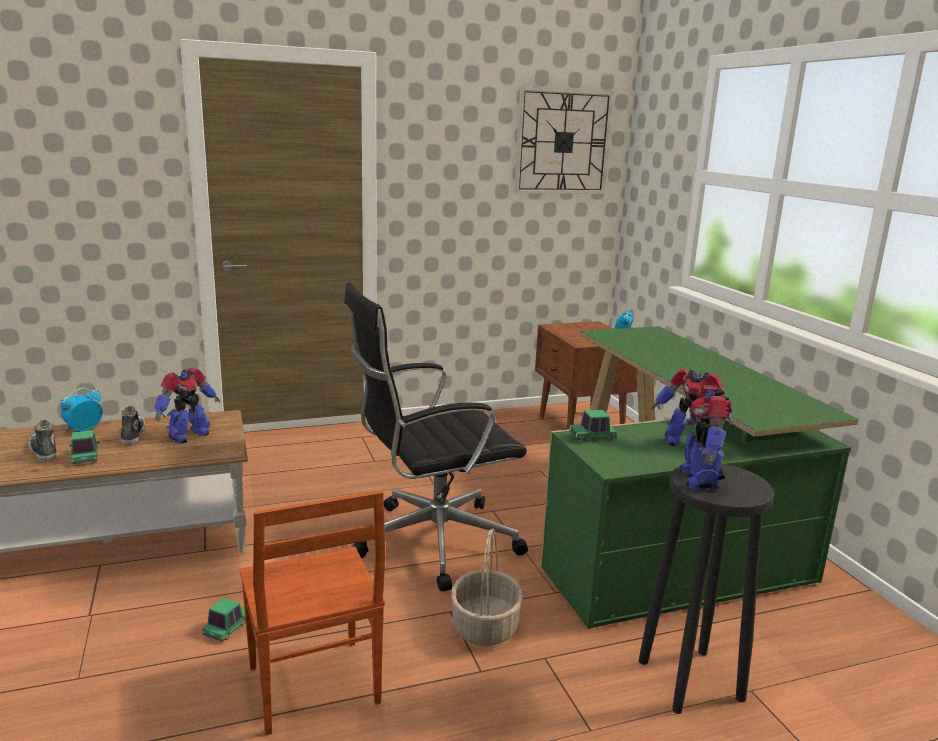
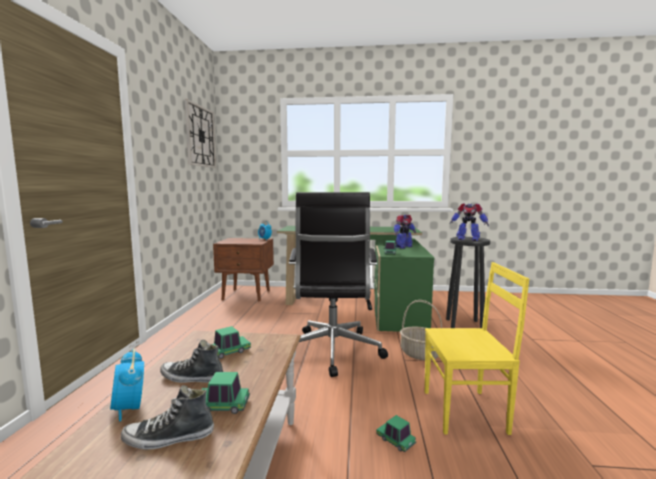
camera: 65 degrees left, 10 degrees down
toy robot [154,368,220,444] -> toy car [212,326,251,359]
brown chair [240,490,386,735] -> yellow chair [425,262,529,435]

